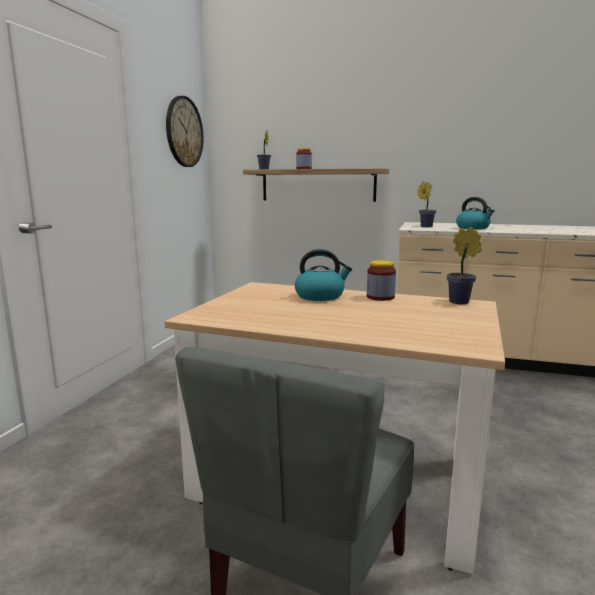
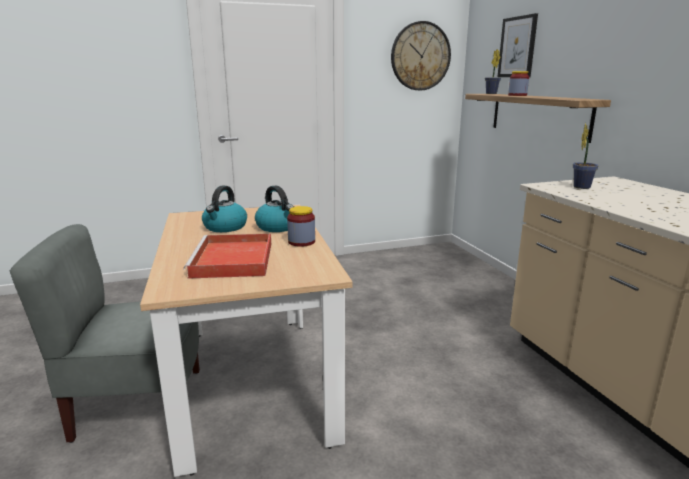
camera: 55 degrees right, 5 degrees up
potted plant [447,227,482,304] -> none
kettle [456,197,495,229] -> kettle moved to [202,186,247,232]
none -> red tray [183,234,271,279]
none -> picture [497,13,538,77]

